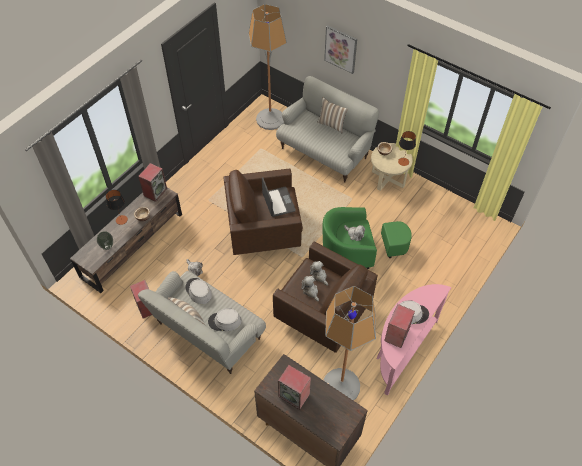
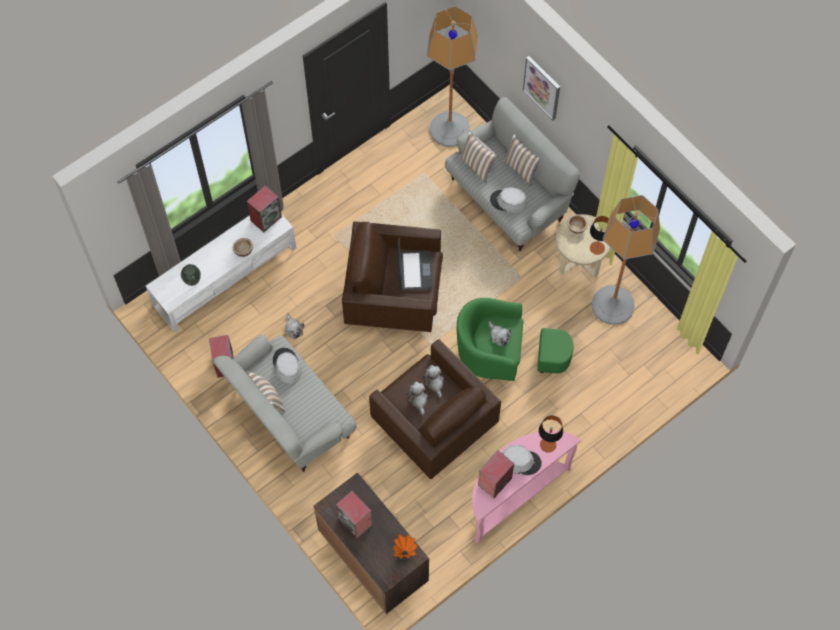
camera: 15 degrees right, 10 degrees up
brown tv stand [70,188,182,293] -> white tv stand [146,215,296,333]
table lamp [106,190,128,225] -> table lamp moved to [539,416,563,453]
grey hat [208,308,241,331] -> grey hat moved to [490,187,527,213]
floor lamp [323,286,376,401] -> floor lamp moved to [592,195,660,325]
none -> orange vase [393,535,417,558]
none -> pillow [459,131,498,183]

